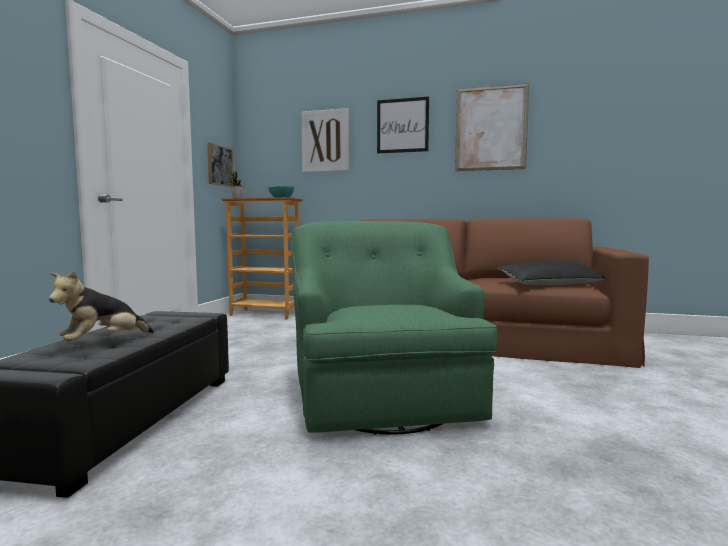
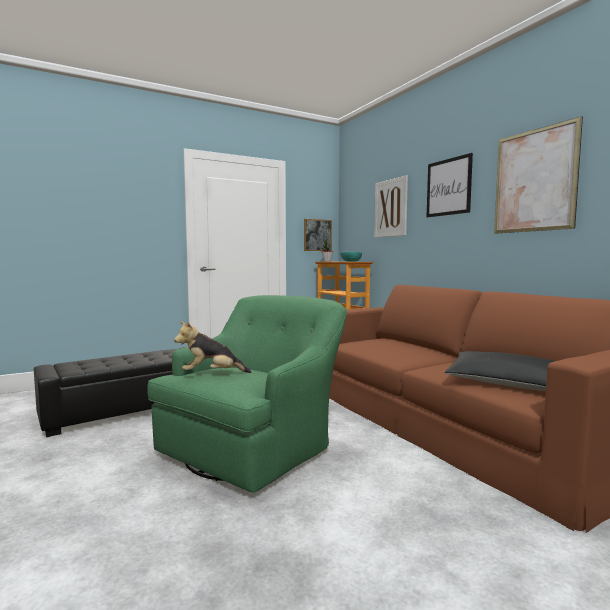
camera: 45 degrees right, 0 degrees up
plush toy [49,270,154,342] -> plush toy moved to [174,321,251,373]

